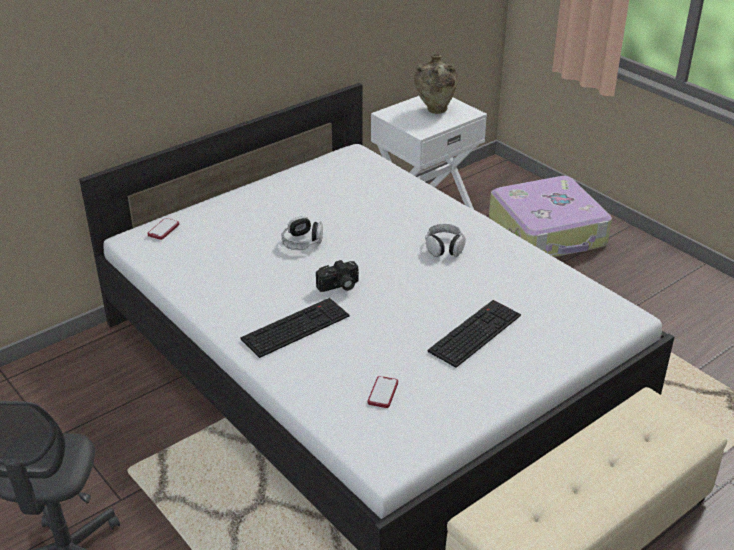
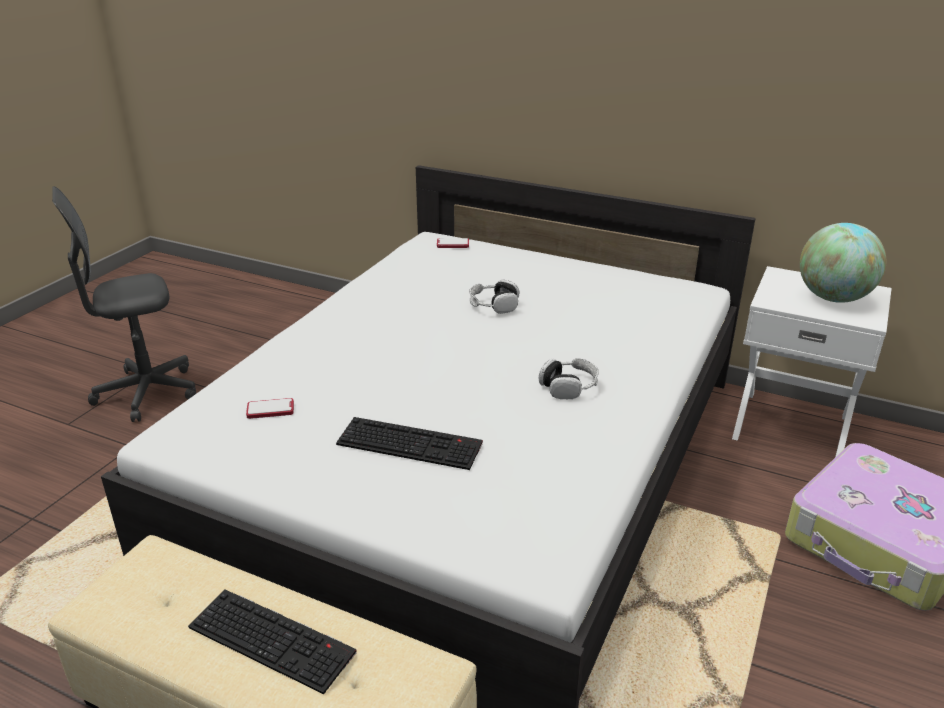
camera: 65 degrees right, 5 degrees down
keyboard [240,298,350,358] -> keyboard moved to [188,590,357,694]
camera [316,260,359,292] -> none
beige vase [414,54,458,114] -> globe [800,223,886,303]

